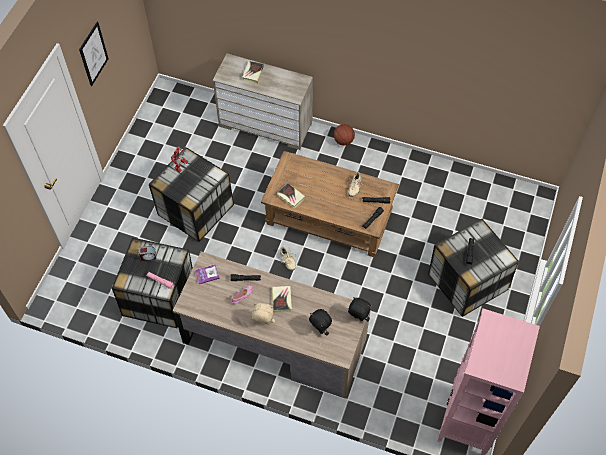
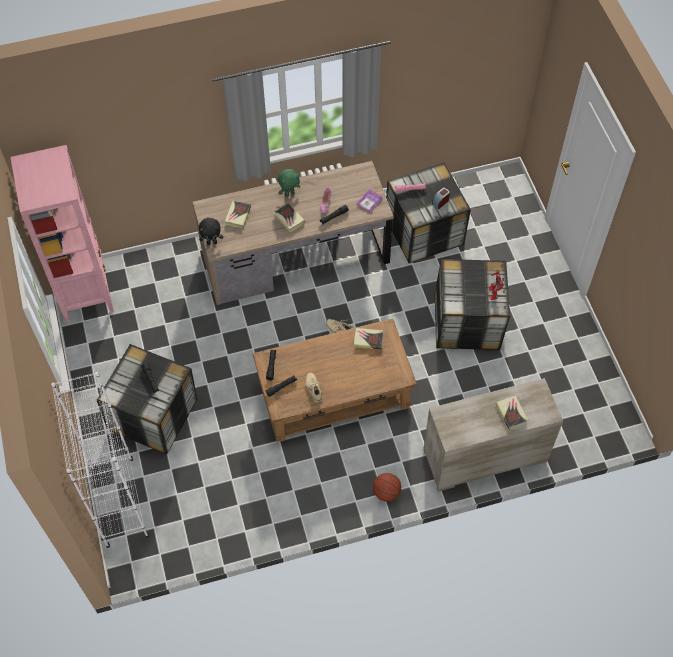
camera: 145 degrees right, 0 degrees up
picture [79,21,108,86] -> none
beige plush toy [252,303,275,324] -> green plush toy [278,169,300,197]
black plush toy [309,309,332,335] -> book [225,201,251,228]
none -> white bookcase [51,372,149,548]

